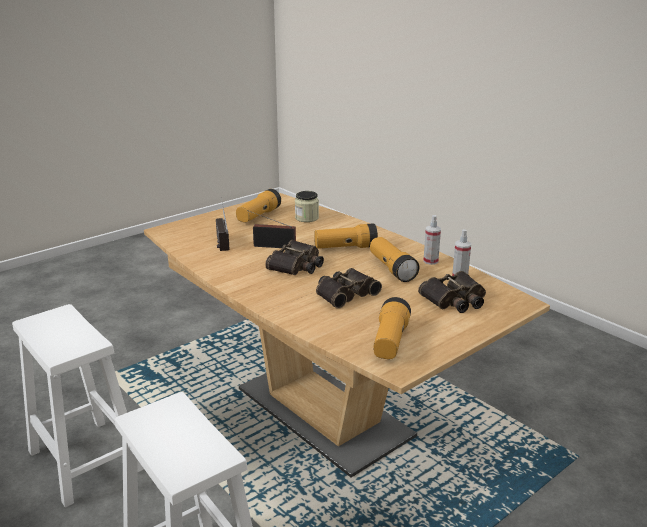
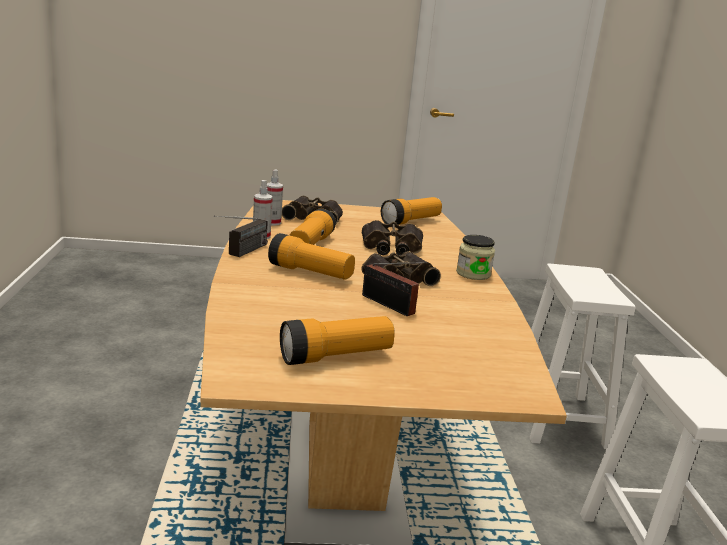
camera: 145 degrees left, 5 degrees down
radio [216,197,230,251] -> radio moved to [214,215,268,257]
jar [295,191,319,222] -> jar moved to [456,235,495,280]

